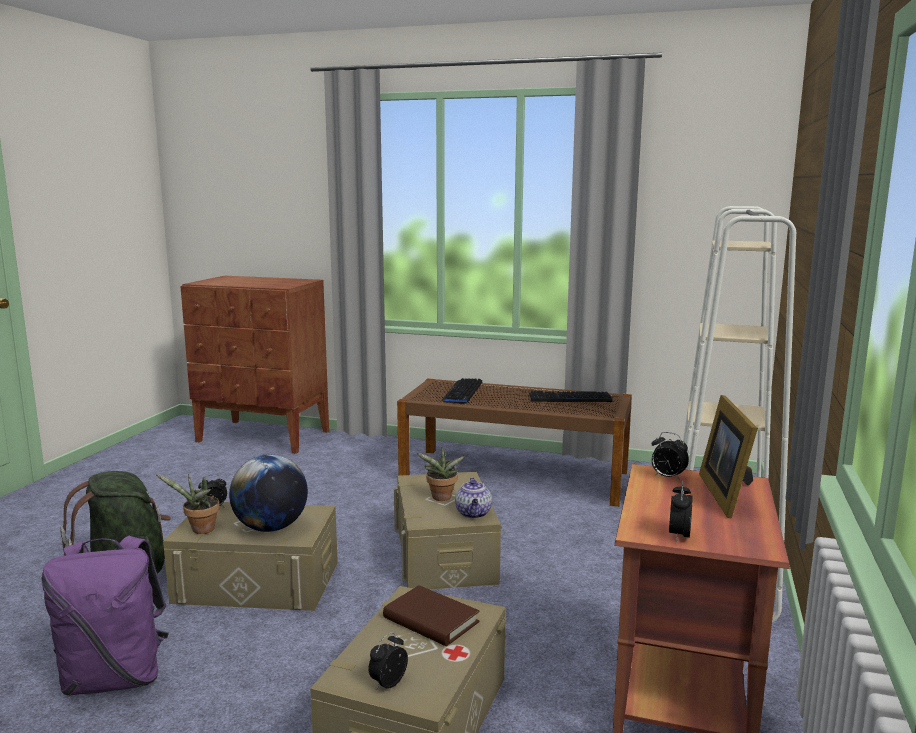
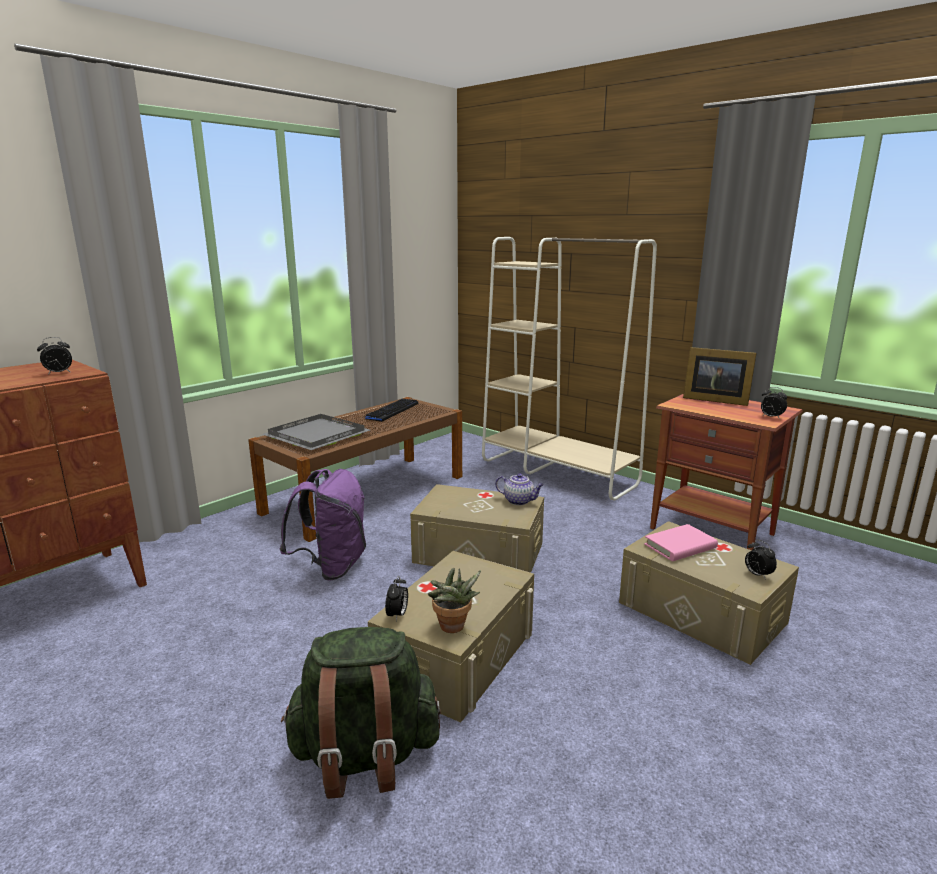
camera: 65 degrees left, 5 degrees up
purple backpack [41,536,169,696] -> purple backpack moved to [280,469,366,581]
globe [229,454,308,532] -> none
brown book [383,585,480,646] -> pink book [644,524,718,561]
potted plant [417,448,465,501] -> none
keyboard [441,378,482,404] -> grey tray [262,414,370,450]
alarm clock [651,432,689,480] -> alarm clock moved to [37,337,72,375]

